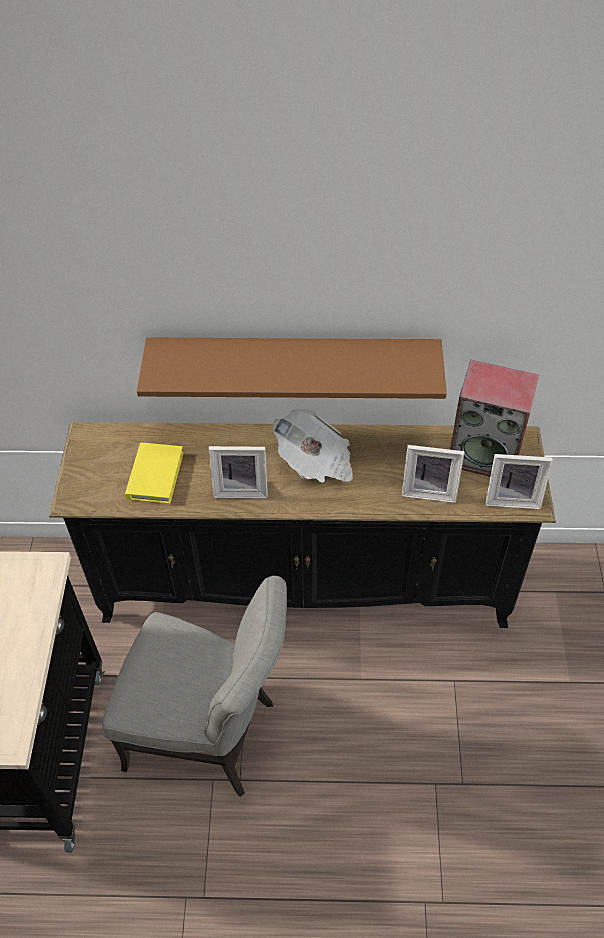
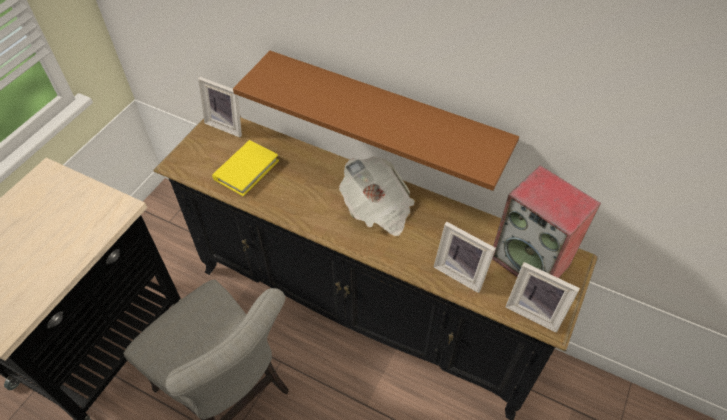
camera: 25 degrees right, 0 degrees up
picture frame [209,446,268,498] -> picture frame moved to [198,77,242,137]

